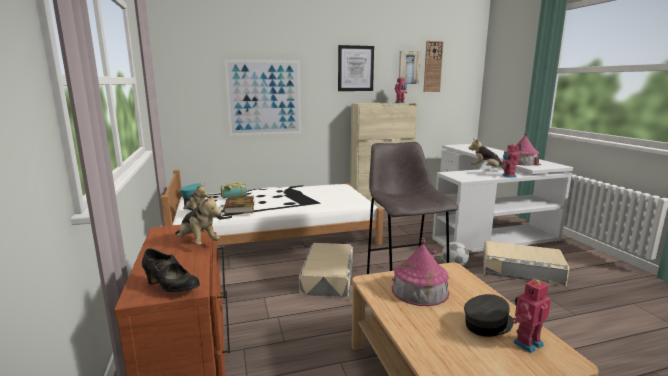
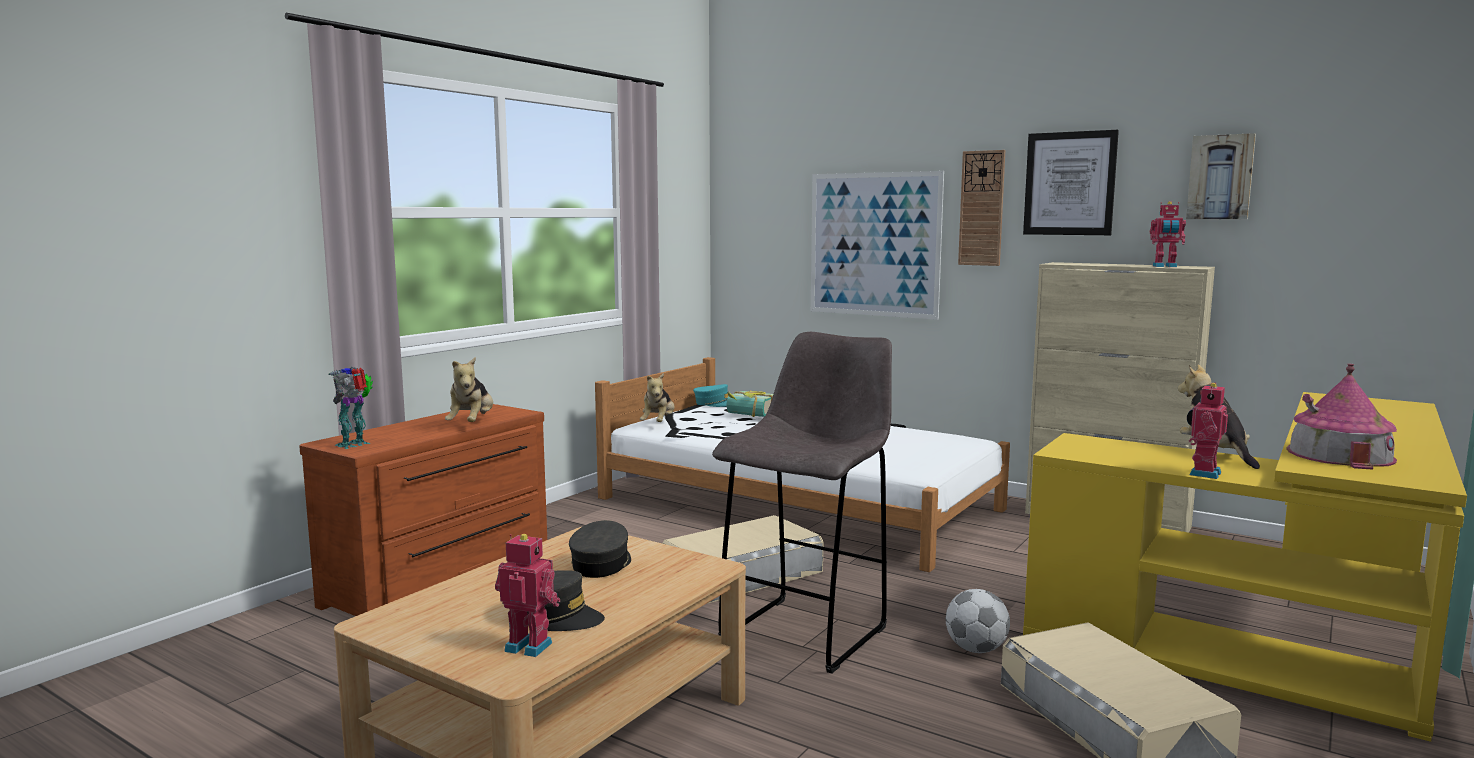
camera: 50 degrees right, 5 degrees down
black shoe [142,248,200,292] -> toy robot [328,367,373,449]
book [223,196,254,214] -> none
toy house [392,238,449,306] -> grey cap [569,520,631,578]
wall clock [423,41,444,92] -> wall clock moved to [958,150,1005,266]
white desk [432,144,573,253] -> yellow desk [1023,392,1467,742]

